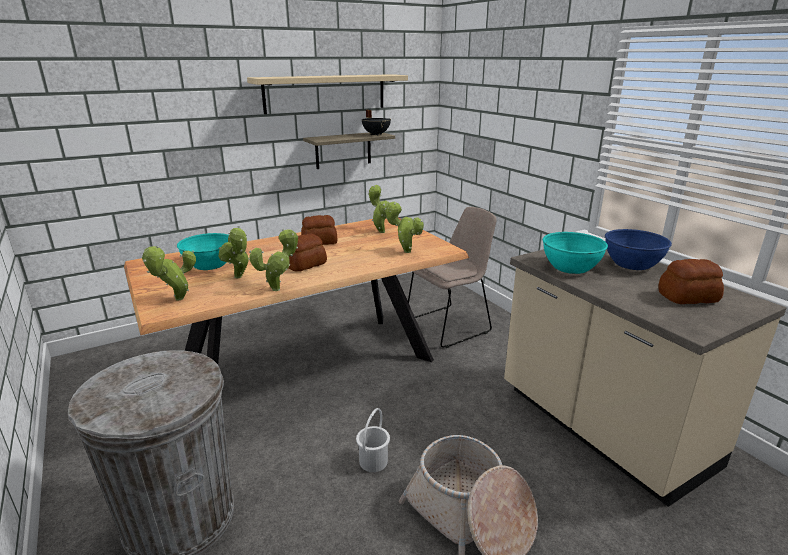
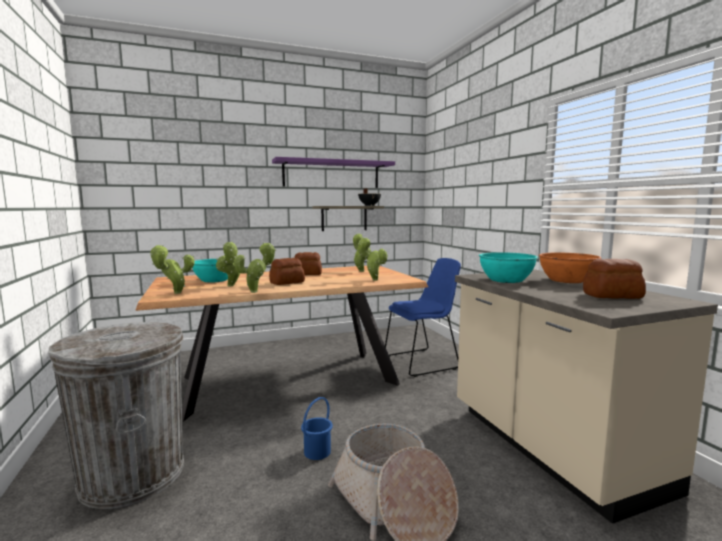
camera: 10 degrees right, 15 degrees down
beige shelf [247,74,408,114] -> purple shelf [272,157,395,188]
white bucket [356,408,390,472] -> blue bucket [301,397,333,460]
beige chair [408,207,496,348] -> blue chair [385,258,461,377]
blue bowl [605,229,672,270] -> orange bowl [539,253,601,283]

